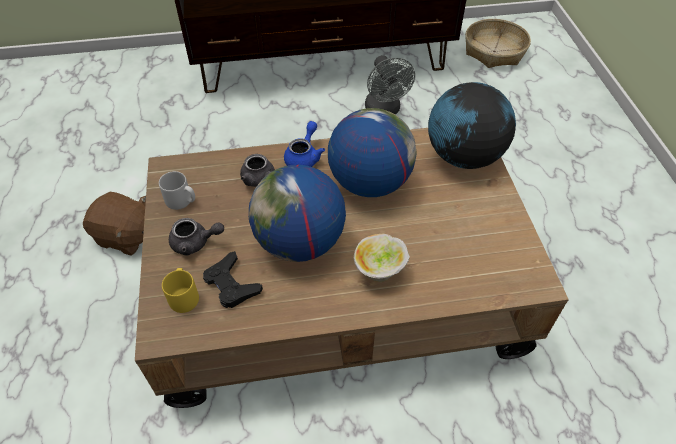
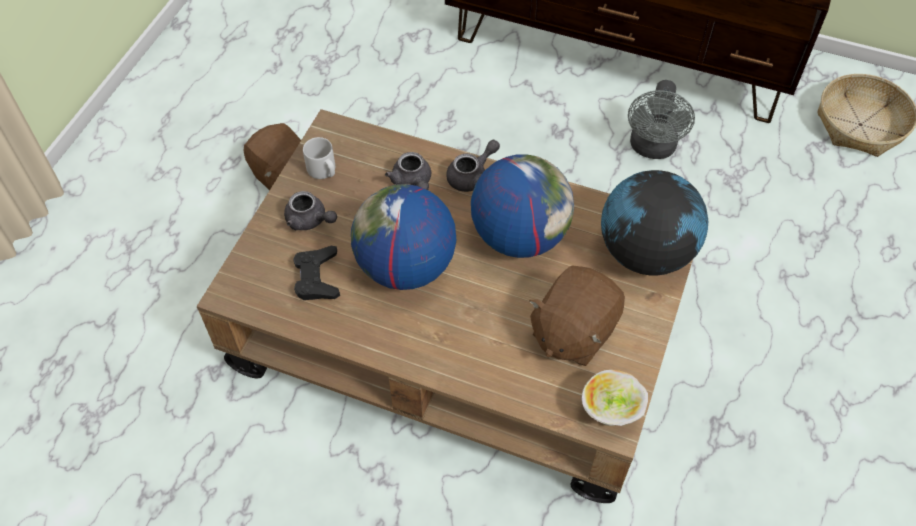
camera: 30 degrees right, 5 degrees up
yellow mug [162,268,199,313] -> none
blue teapot [284,121,325,167] -> grey teapot [446,140,500,192]
bowl [354,234,410,282] -> bowl moved to [581,370,648,426]
none -> brown plush toy [529,265,625,366]

